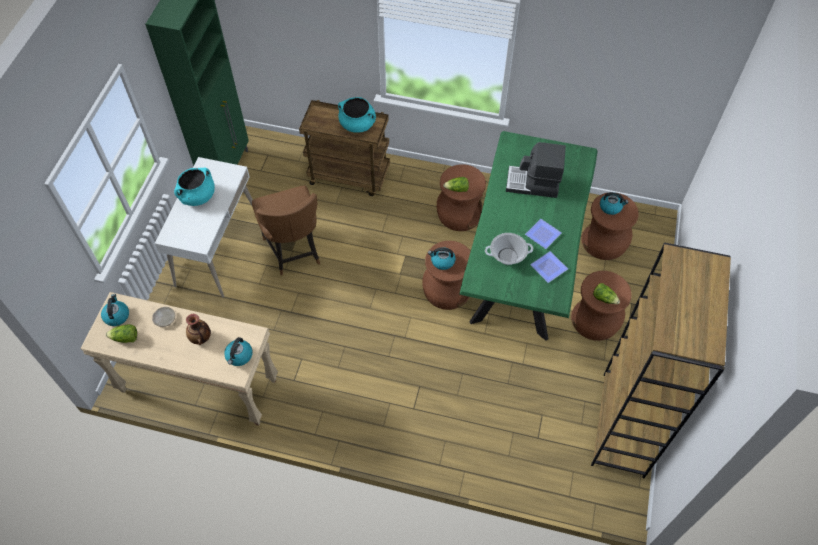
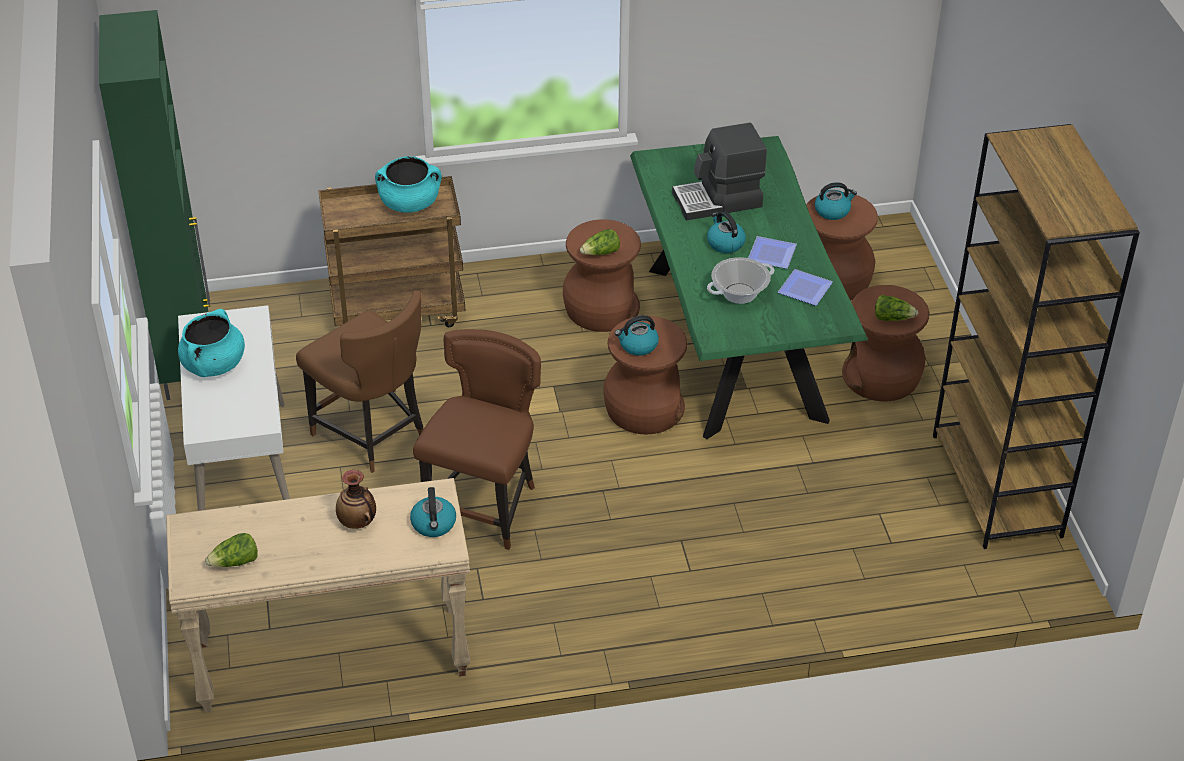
camera: 25 degrees left, 15 degrees down
kettle [101,294,129,326] -> kettle moved to [707,211,746,253]
beige plate [152,307,175,327] -> none
none -> brown chair [413,329,541,550]

